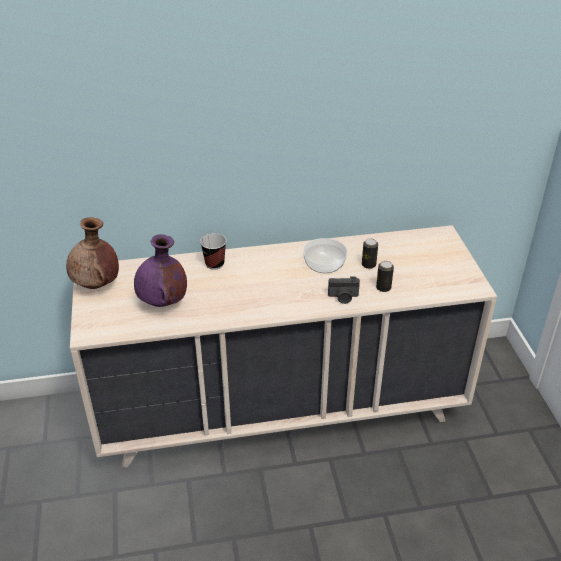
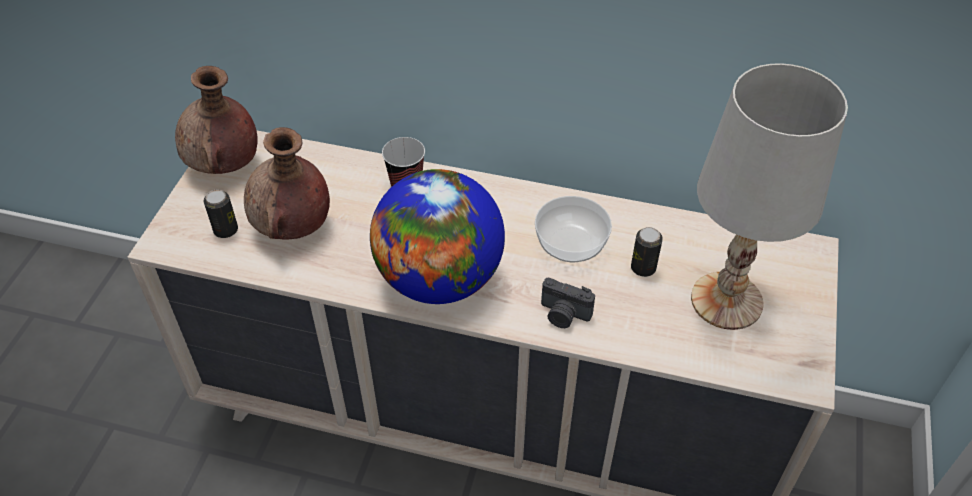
camera: 25 degrees right, 10 degrees up
purple vase [134,234,187,307] -> brown vase [244,127,330,240]
can [376,261,394,292] -> can moved to [204,189,238,238]
none -> globe [370,169,505,304]
none -> white table lamp [691,63,848,330]

